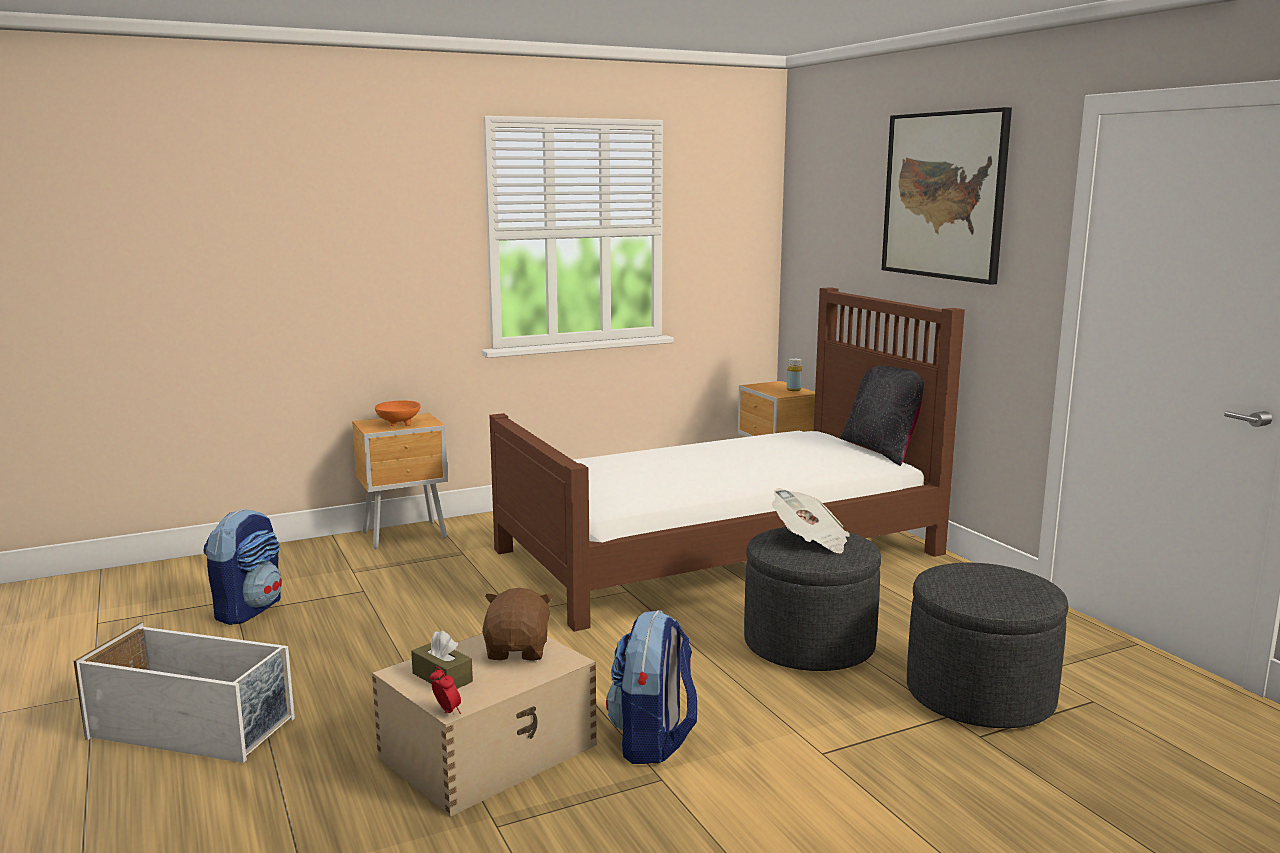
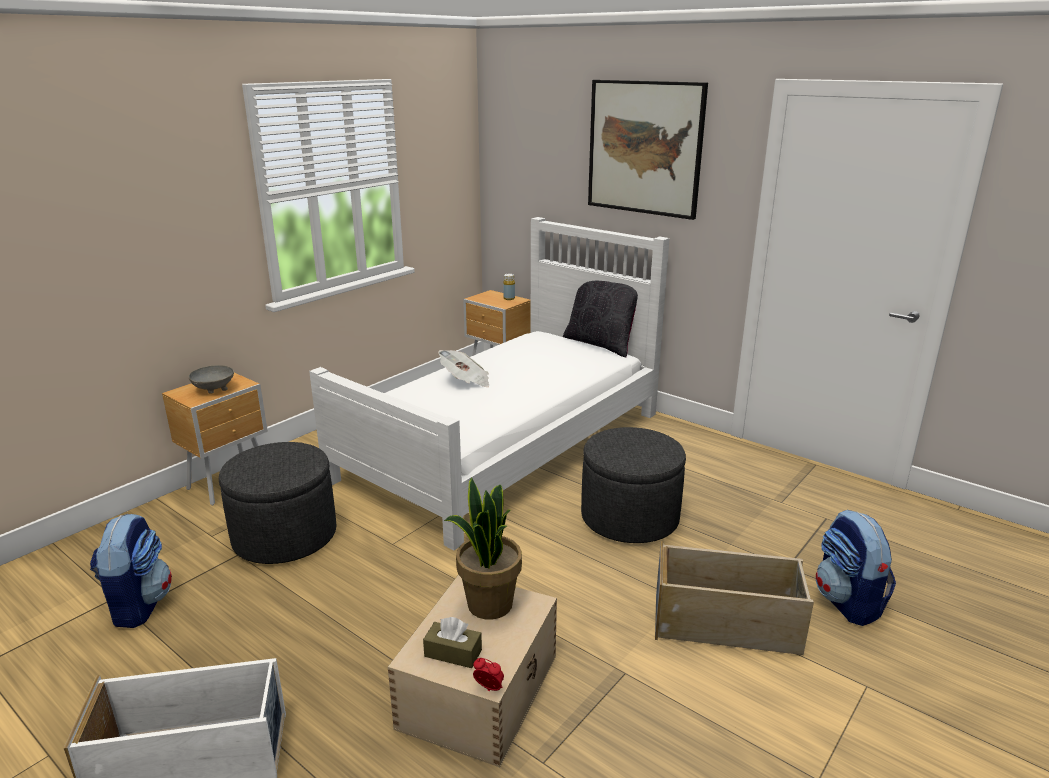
camera: 25 degrees left, 10 degrees up
orange bowl [375,400,421,426] -> grey bowl [189,365,234,394]
brown plush toy [482,588,554,660] -> potted plant [444,477,522,620]
brown bed [489,287,965,632] -> white bed [309,217,670,550]
backpack [606,610,697,764] -> backpack moved to [815,510,896,626]
newspaper [772,489,849,554] -> newspaper moved to [438,350,489,387]
grey ottoman [907,563,1068,728] -> grey ottoman moved to [219,442,336,564]
none -> beige storage box [655,541,814,655]

